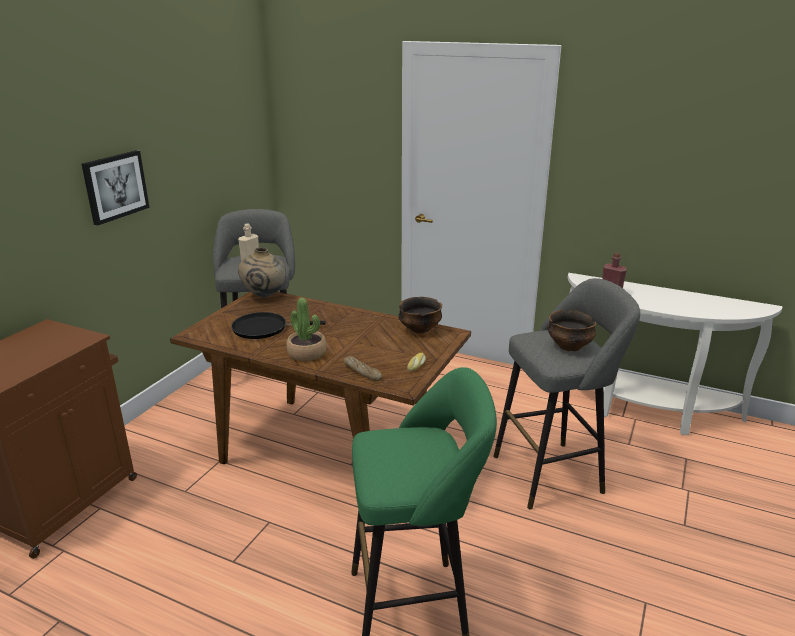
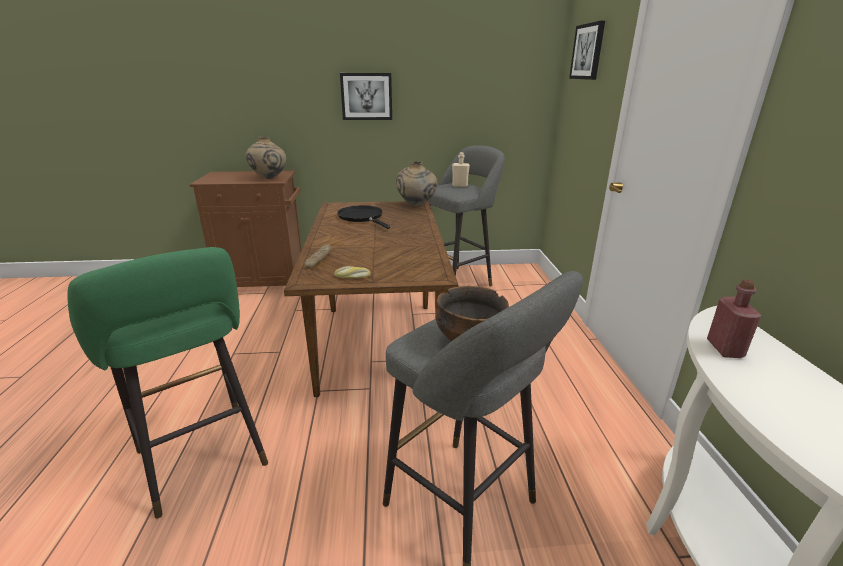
camera: 60 degrees right, 0 degrees up
potted plant [286,298,327,361] -> none
bowl [399,297,442,333] -> none
none -> beige vase [246,136,286,179]
none -> picture [569,21,605,80]

